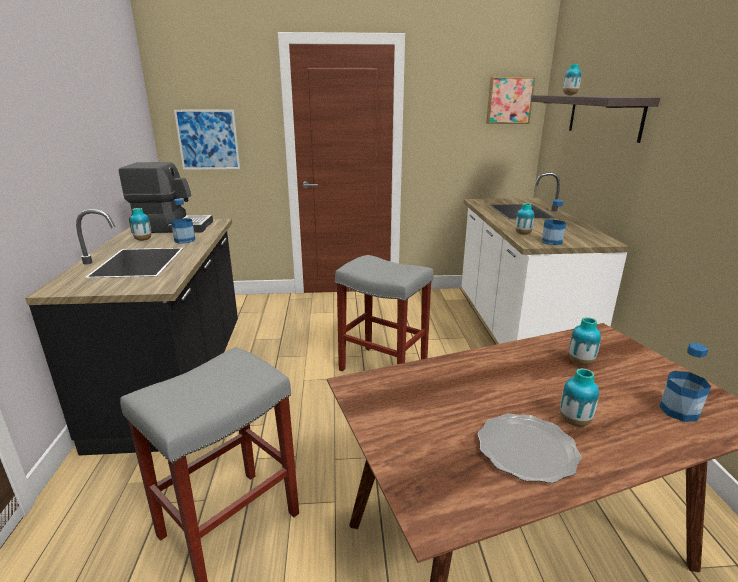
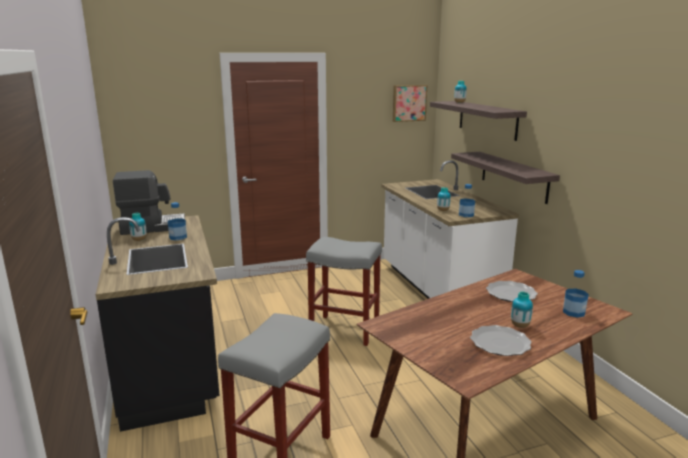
camera: 15 degrees left, 5 degrees down
picture [174,109,240,170] -> none
vase [569,317,601,366] -> plate [486,281,538,302]
none -> shelf [451,152,560,204]

